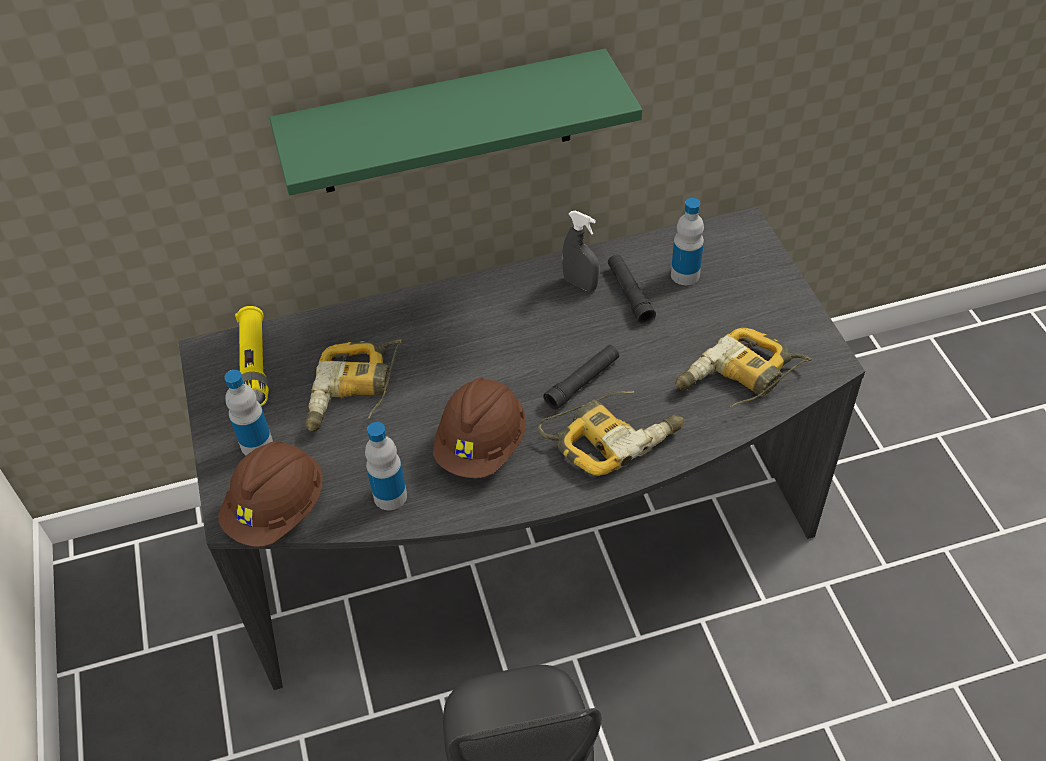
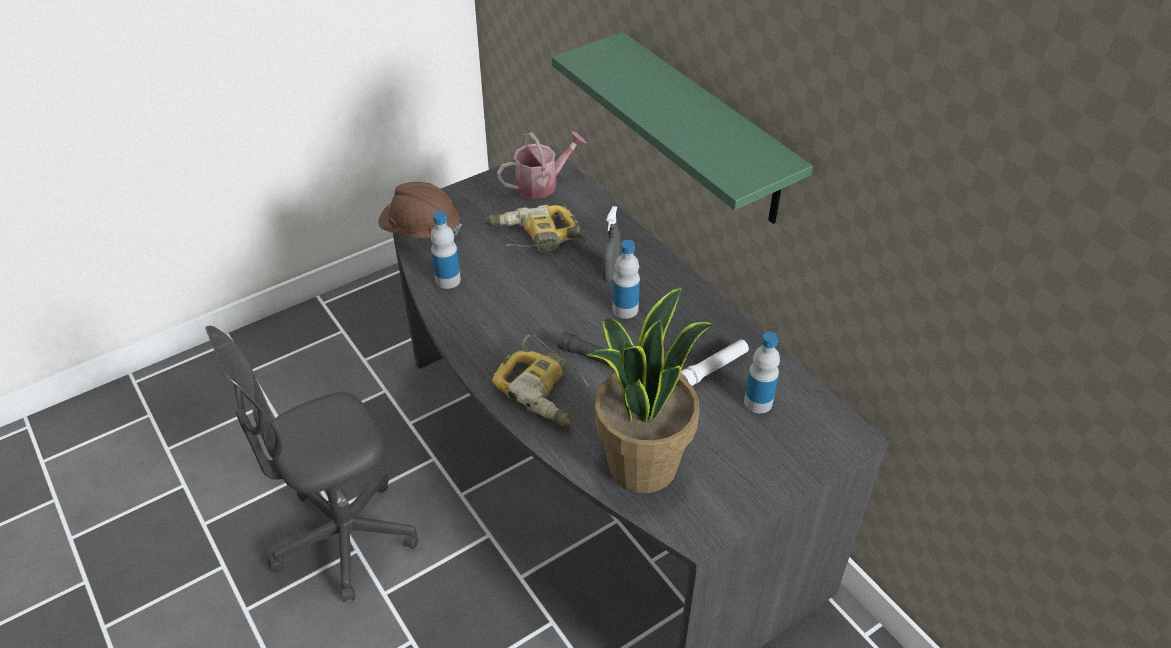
camera: 70 degrees right, 5 degrees down
bottle [224,370,273,455] -> bottle moved to [612,240,640,319]
yellow flashlight [235,306,269,406] -> watering can [497,131,587,199]
brown hard hat [433,377,526,478] -> none
grey spray bottle [562,211,599,291] -> grey spray bottle moved to [602,206,620,282]
black flashlight [608,254,656,324] -> white flashlight [680,339,749,386]
power drill [676,328,812,408] -> potted plant [586,287,715,493]

